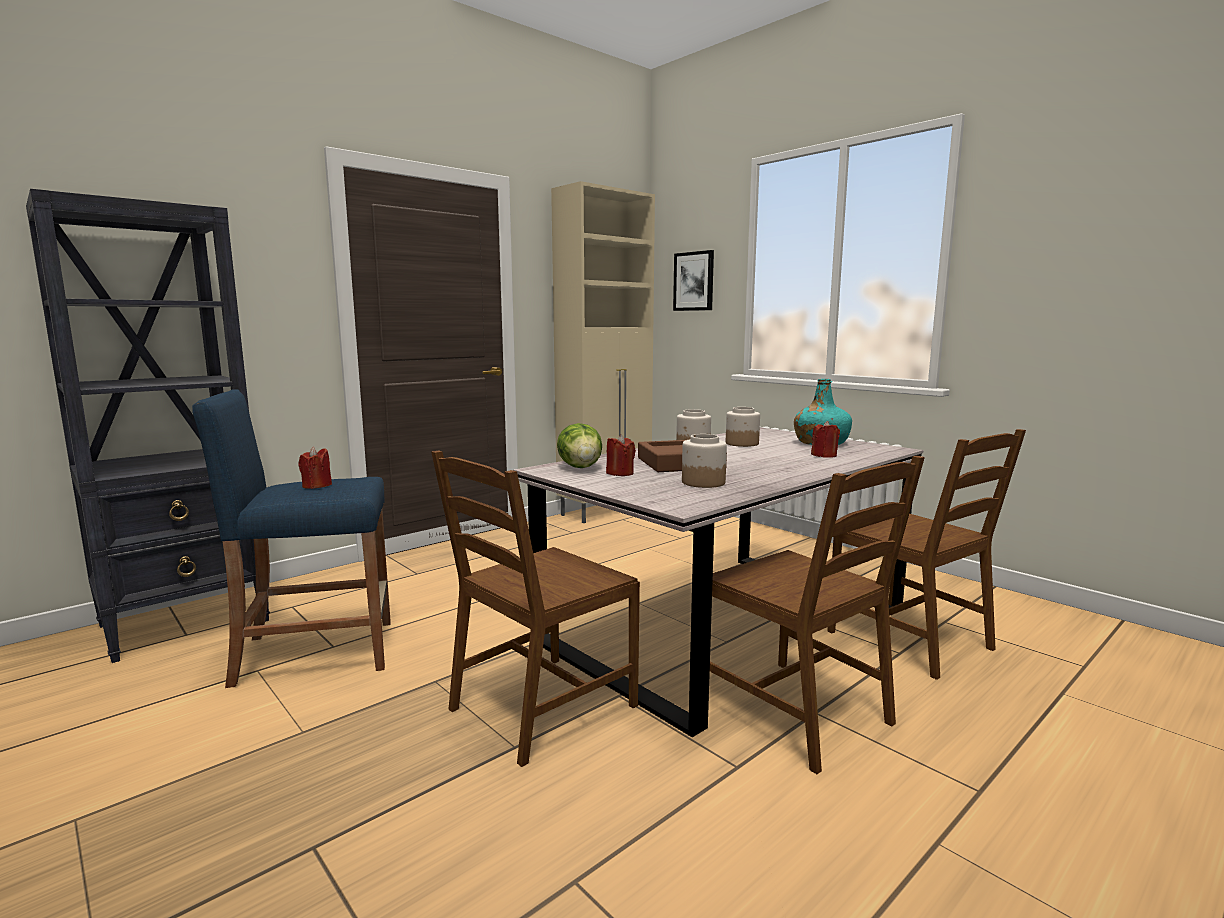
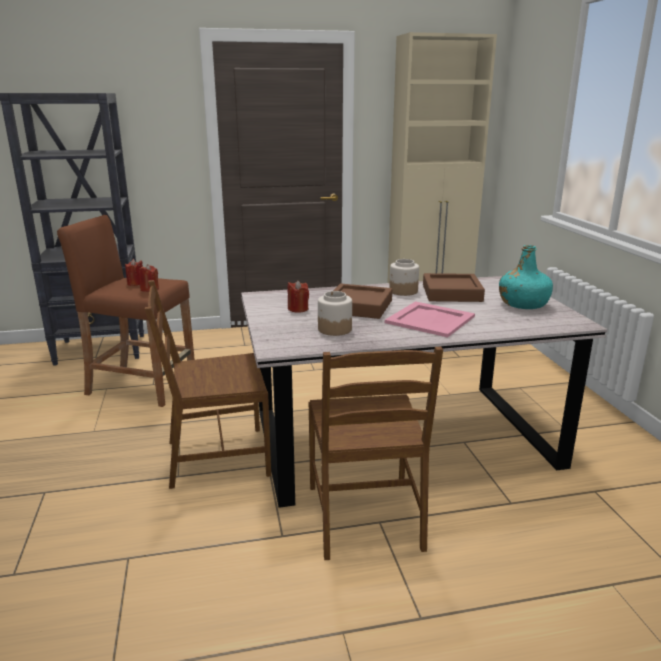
camera: 30 degrees right, 10 degrees up
blue stool [192,389,391,688] -> brown stool [57,215,195,407]
lettuce [557,423,602,468] -> none
picture [673,250,714,311] -> none
jar [726,407,760,447] -> brown tray [423,273,485,302]
red candle [811,421,840,458] -> red candle moved to [139,264,159,292]
brown chair [827,429,1026,680] -> none
none -> pink tray [385,301,475,337]

